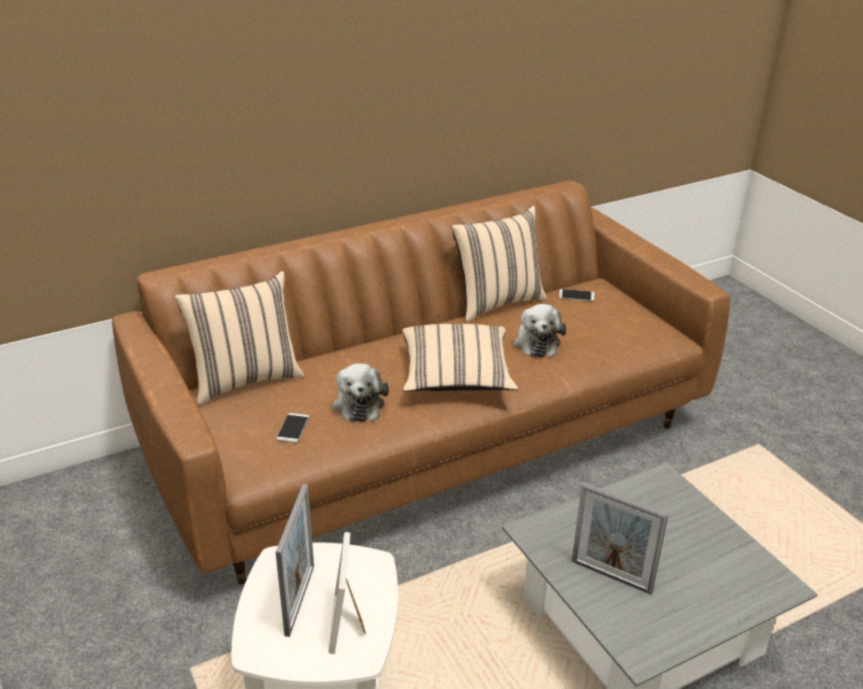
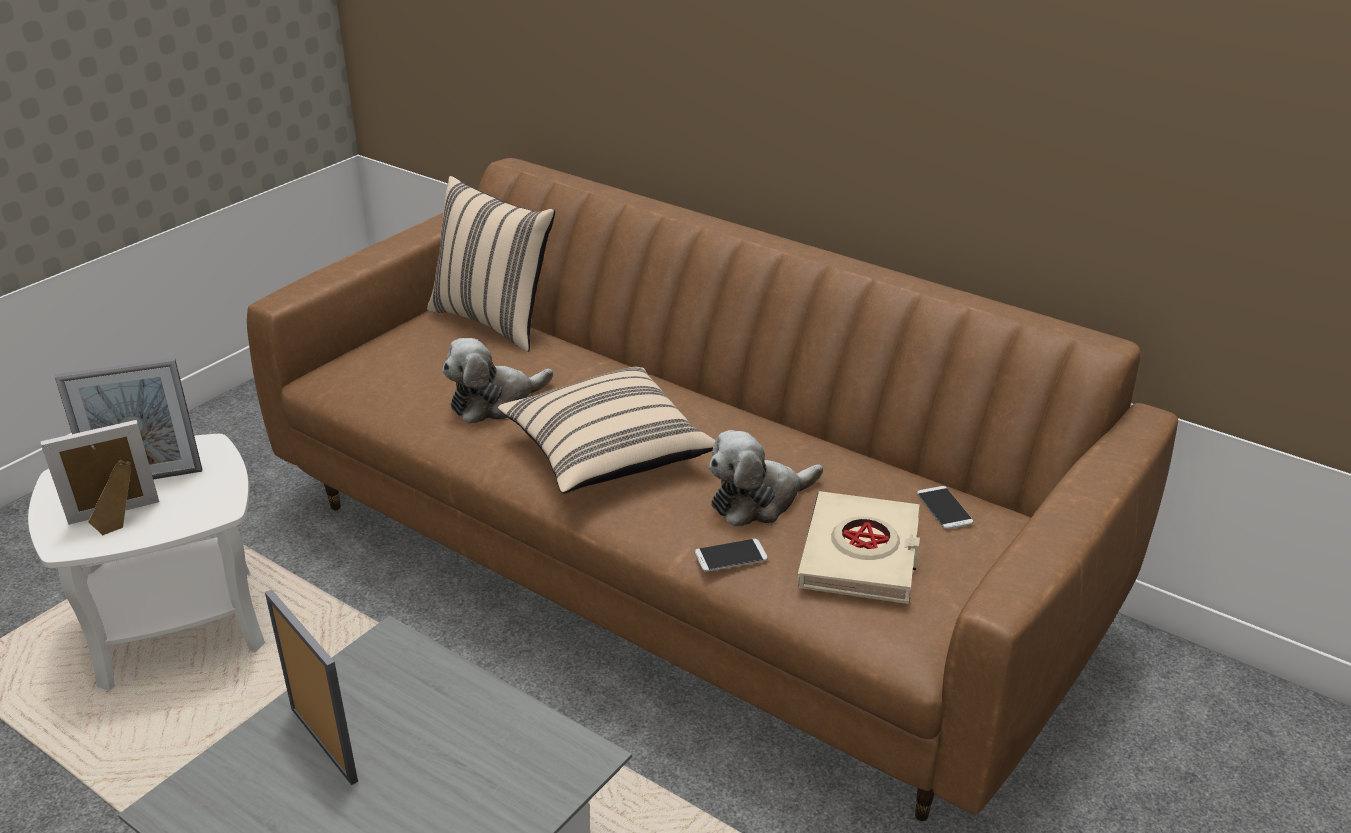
camera: 65 degrees right, 0 degrees up
phone [276,413,309,442] -> phone moved to [695,539,768,572]
beige pillow [451,206,547,322] -> none
picture frame [572,482,669,594] -> picture frame turned 135 degrees clockwise [265,589,358,785]
none -> beige book [797,491,920,604]

